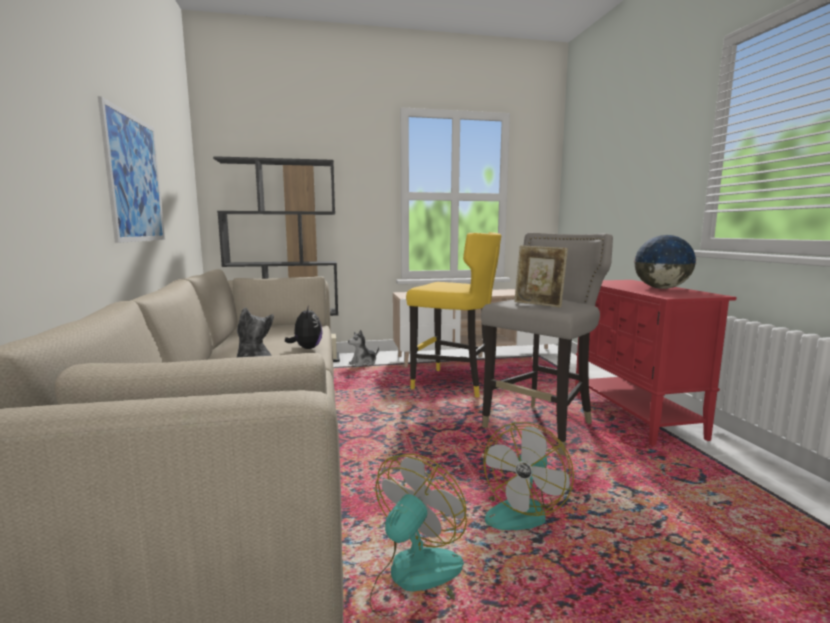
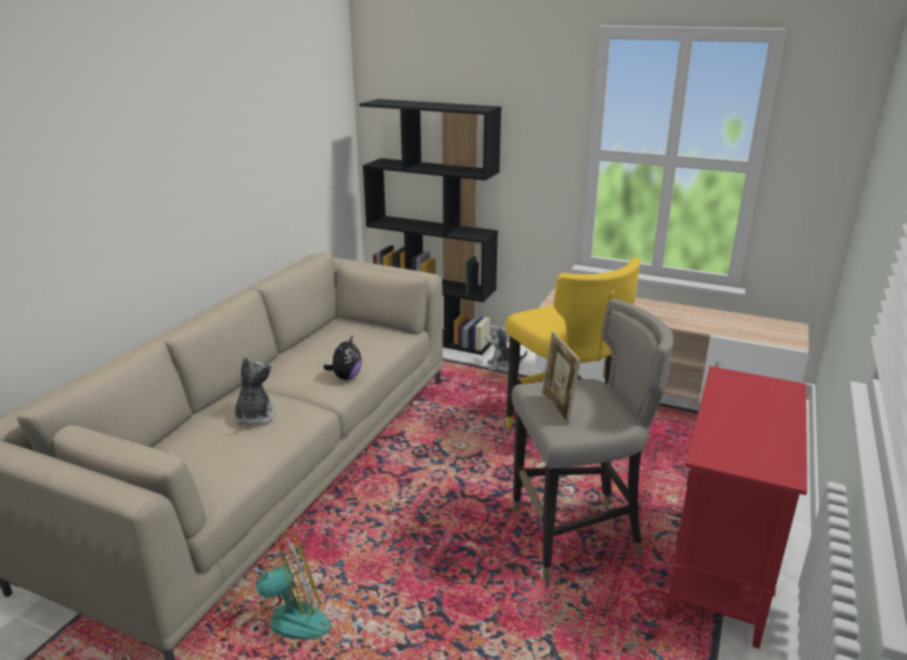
camera: 35 degrees right, 15 degrees up
picture [98,96,165,243] -> none
fan [483,422,574,530] -> none
globe [634,235,696,289] -> none

